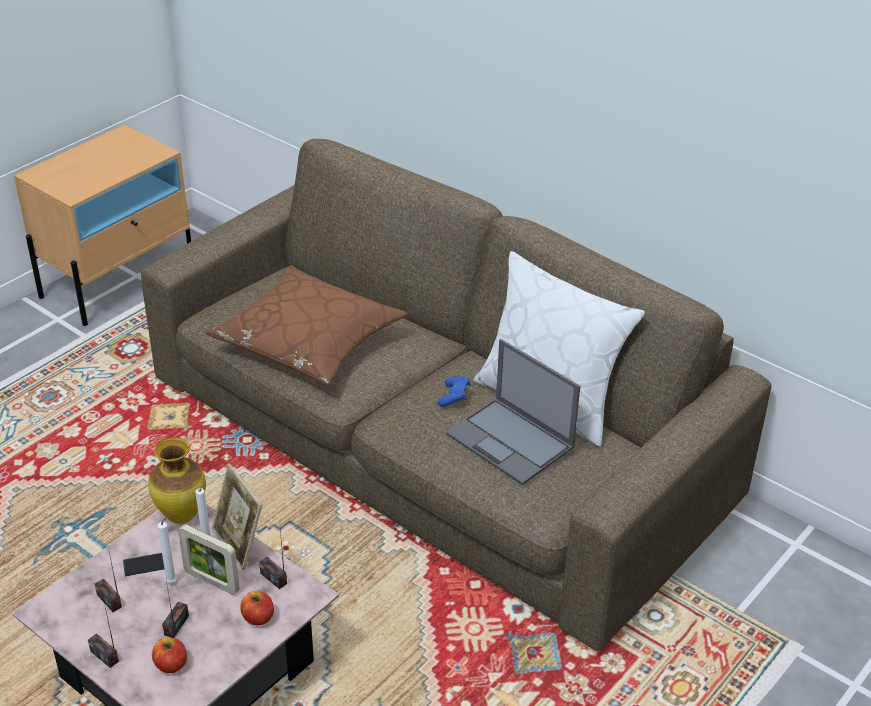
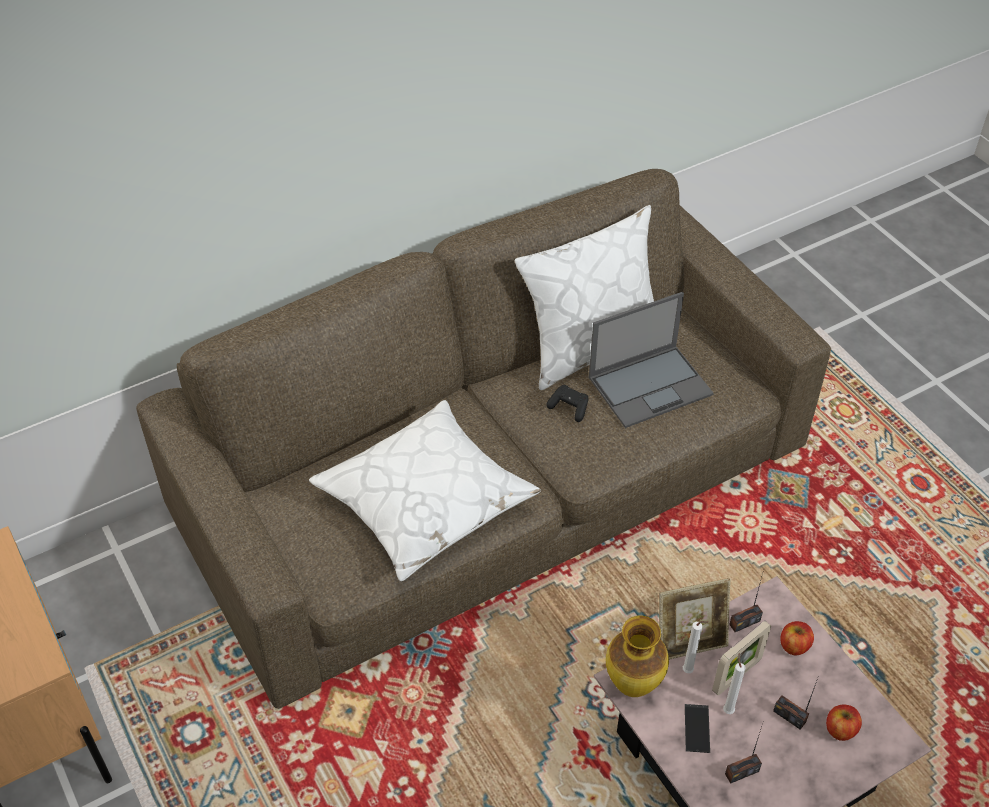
camera: 70 degrees left, 10 degrees up
radio [88,603,119,668] -> none
brown pillow [205,268,408,385] -> white pillow [309,400,541,581]
blue game controller [438,377,471,407] -> black game controller [546,385,588,422]

